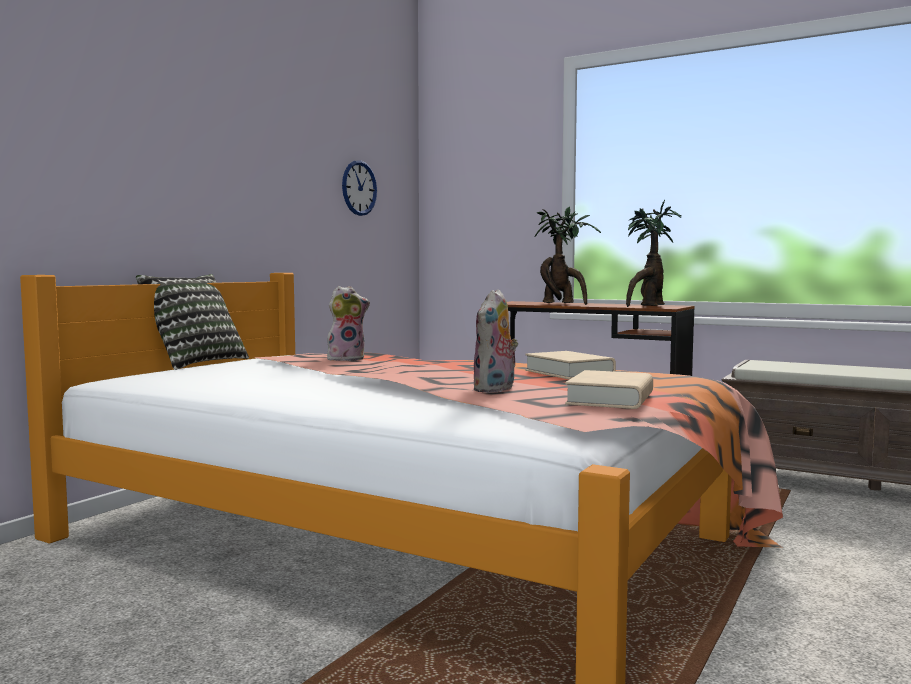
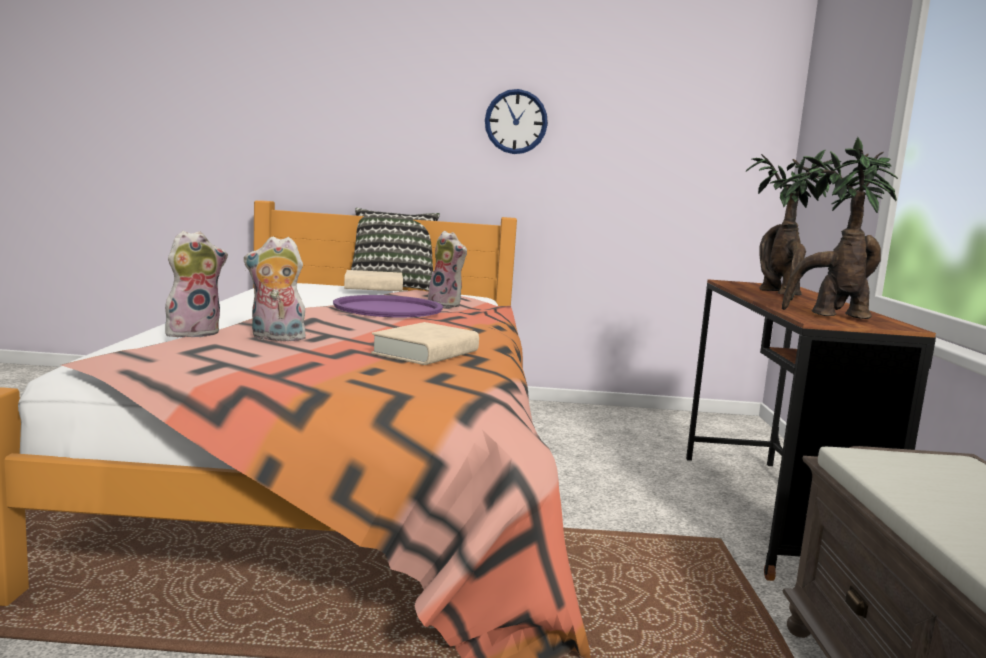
camera: 60 degrees right, 5 degrees up
wall clock [342,160,377,216] -> wall clock moved to [485,89,548,154]
beige book [565,370,653,409] -> beige book moved to [344,270,403,291]
none -> plush toy [165,230,228,338]
none -> purple tray [333,295,443,317]

